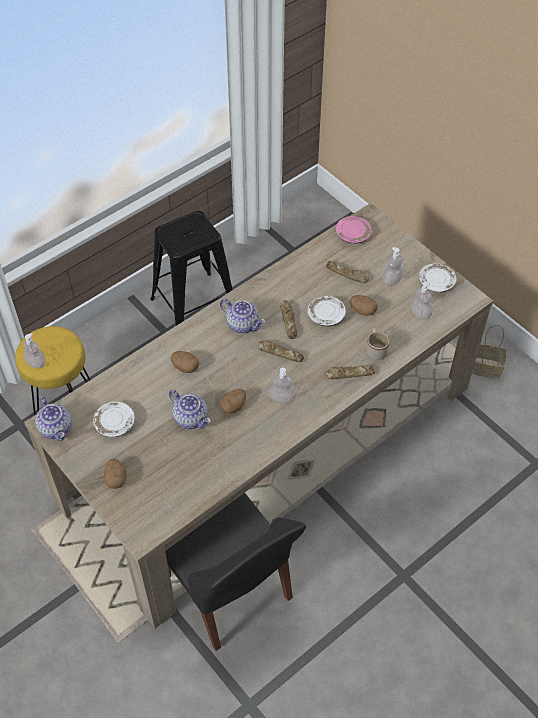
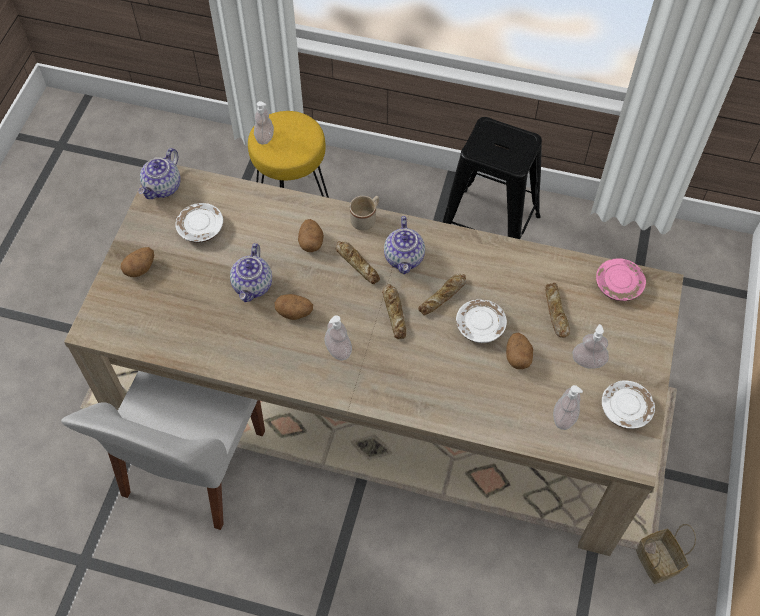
camera: 55 degrees right, 5 degrees up
black chair [165,493,306,651] -> white chair [61,371,265,530]
bread [325,365,375,379] -> bread moved to [336,241,380,284]
beige mug [367,328,390,360] -> beige mug moved to [349,196,379,231]

